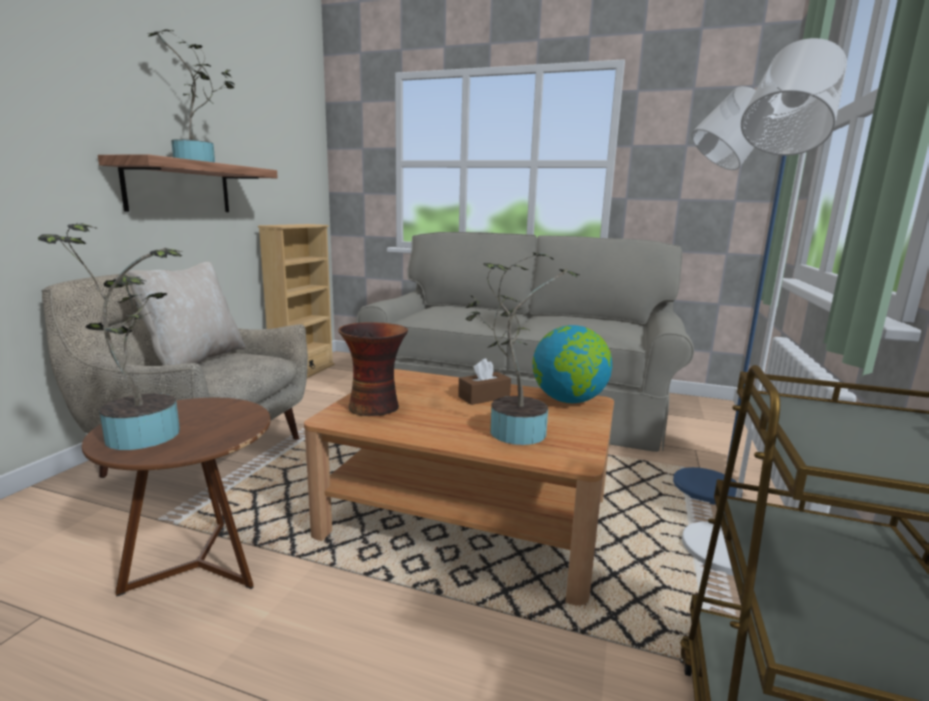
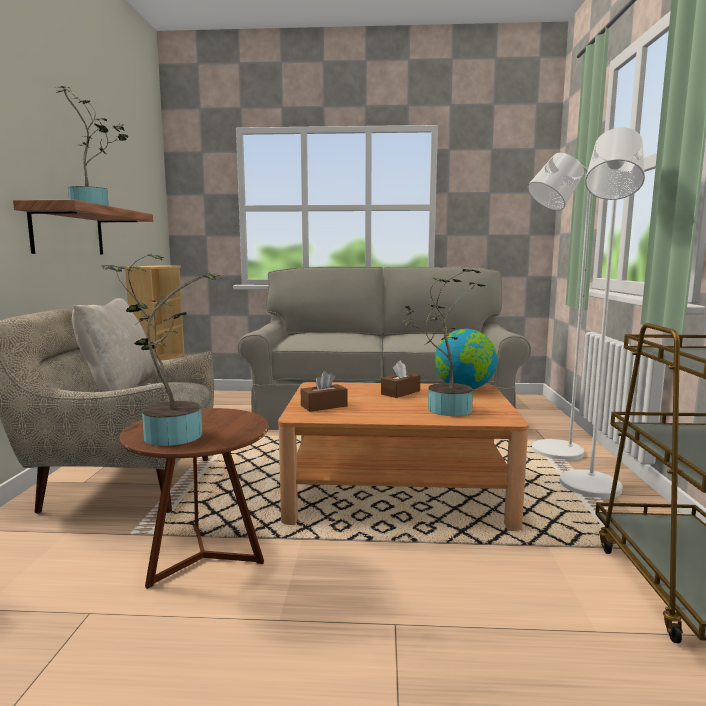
camera: 15 degrees left, 5 degrees down
vase [338,322,408,416] -> brown tissue box [301,371,348,412]
blue floor lamp [673,86,786,505] -> white floor lamp [528,153,591,461]

